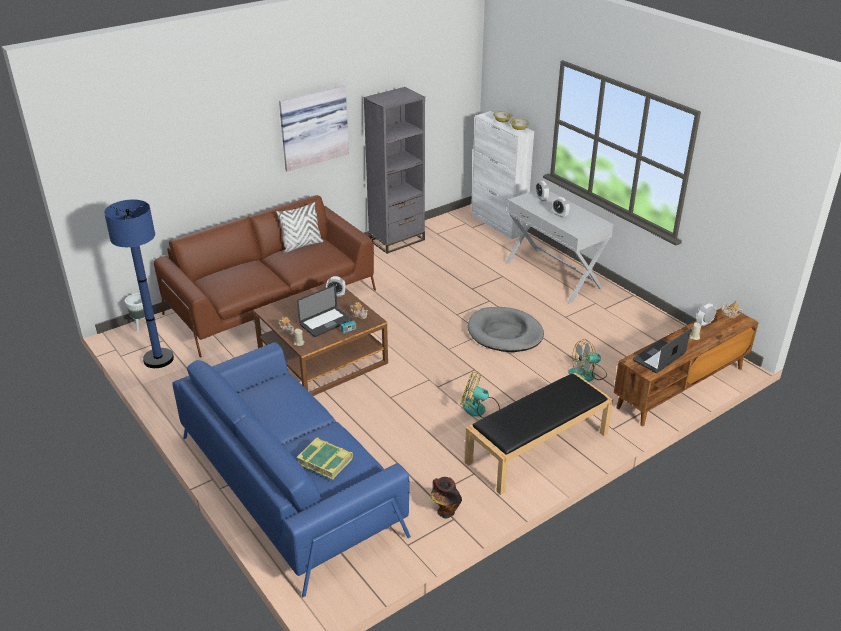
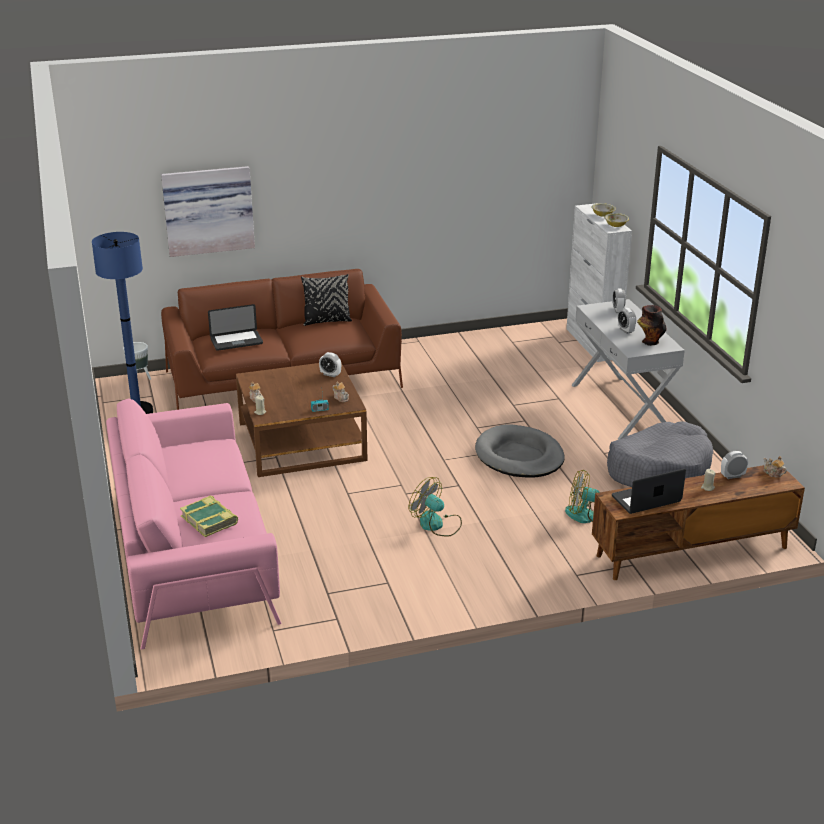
camera: 20 degrees right, 5 degrees down
blue sofa [172,342,411,598] -> pink sofa [106,398,282,650]
white pillow [276,202,323,253] -> black pillow [301,274,352,326]
picture [279,86,349,172] -> picture moved to [161,166,255,257]
laptop [297,285,352,337] -> laptop moved to [208,304,263,351]
grey bookcase [364,87,425,254] -> none
vase [430,477,462,519] -> vase moved to [637,305,667,346]
black bench [465,373,613,495] -> none
none -> grey dog bed [607,422,713,487]

